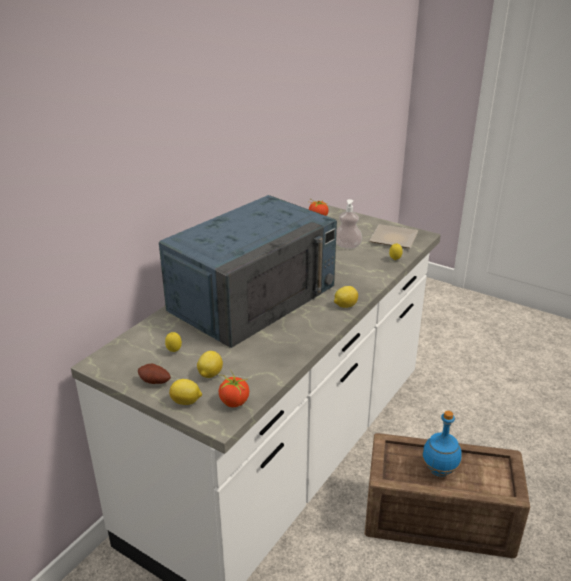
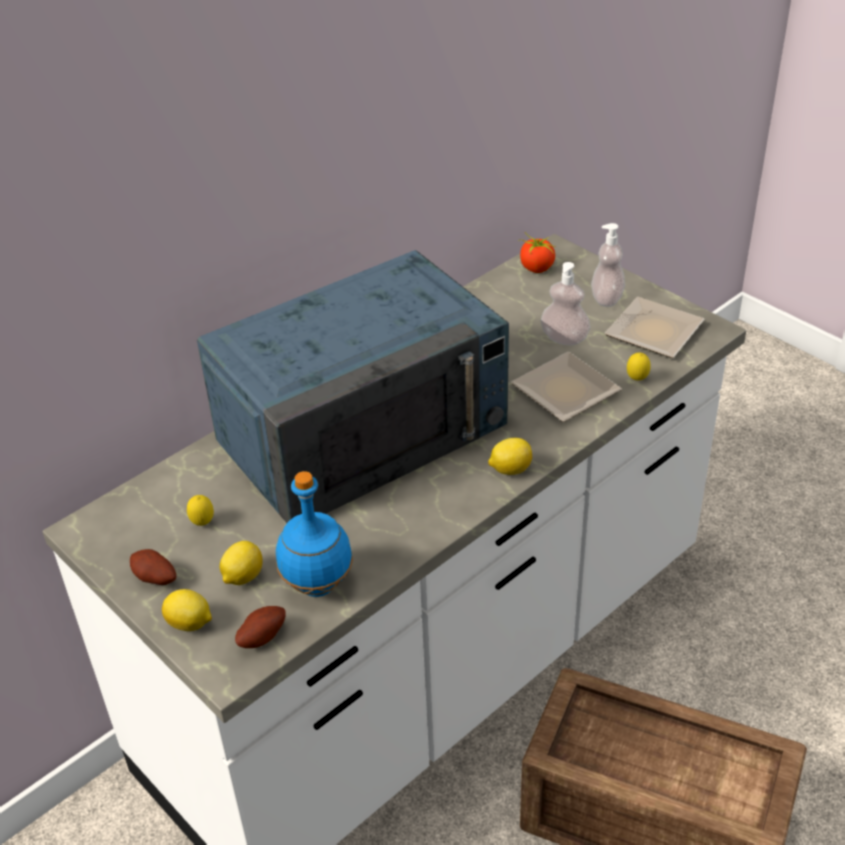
camera: 15 degrees right, 10 degrees up
tomato [219,369,249,407] -> potato [235,606,286,648]
blue bottle [422,411,462,477] -> blue bottle moved to [276,471,353,597]
none -> plate [511,352,622,422]
none -> soap dispenser [591,223,625,307]

